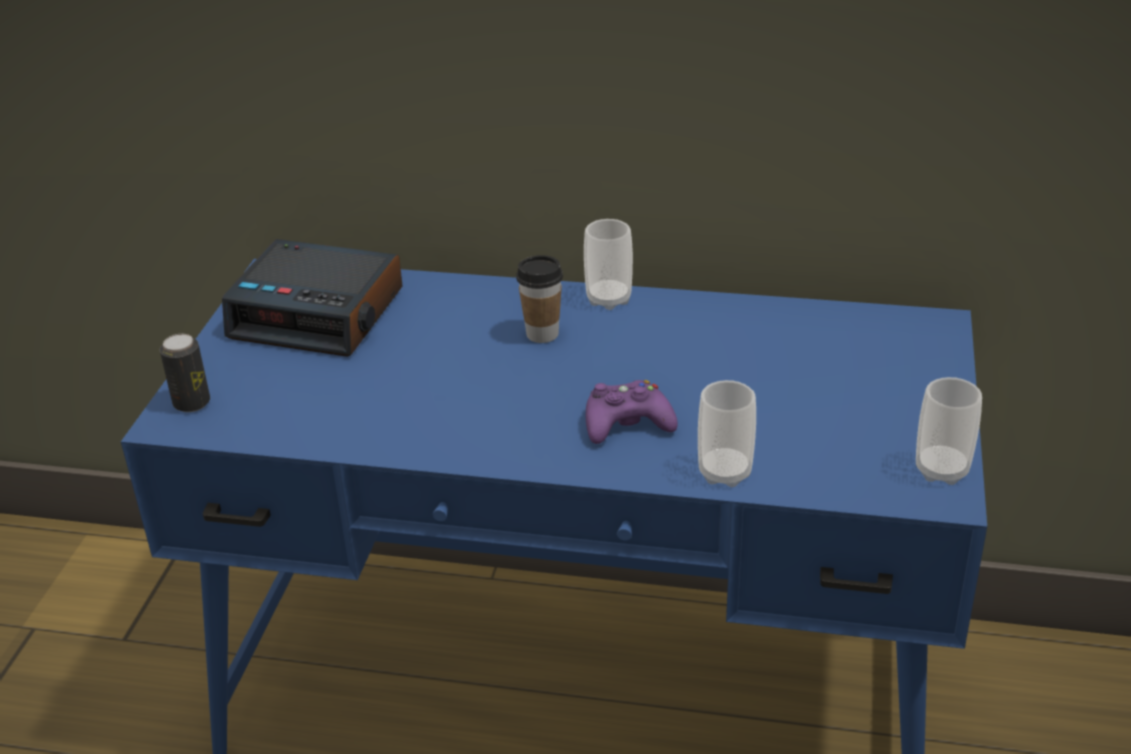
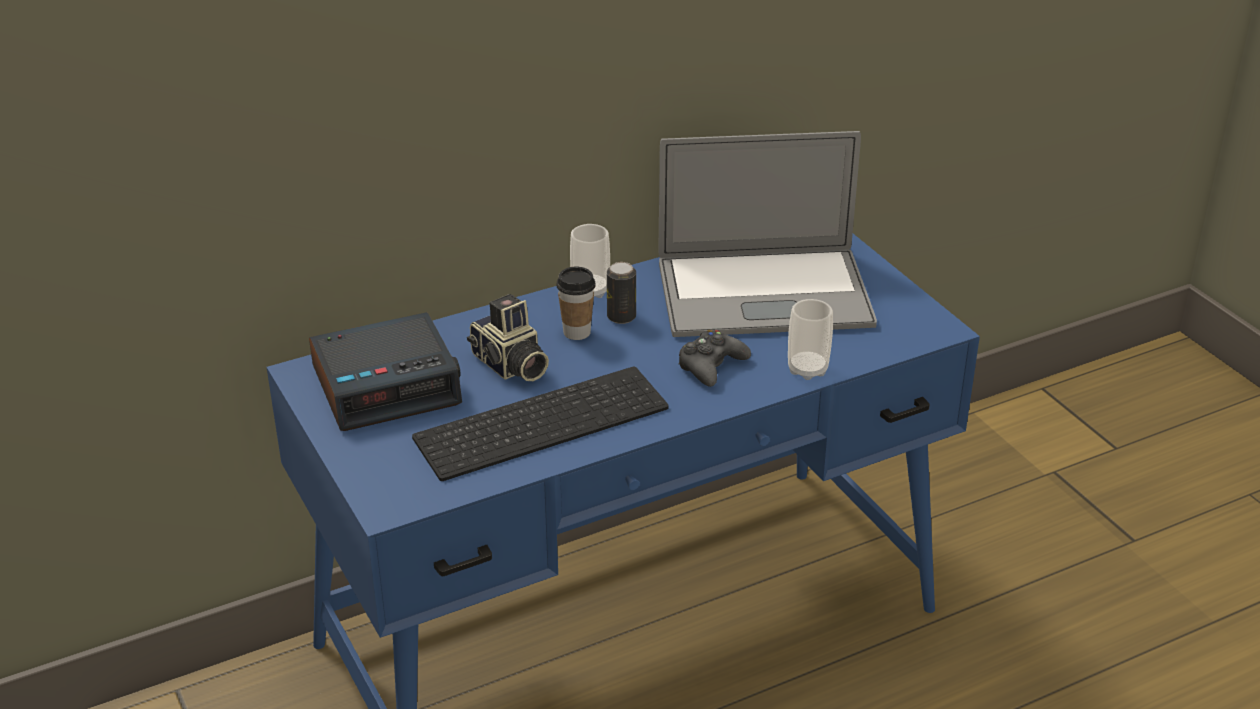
camera: 40 degrees left, 0 degrees up
can [160,334,210,412] -> can moved to [607,262,636,324]
purple game controller [586,380,678,444] -> black game controller [678,330,751,387]
cup [916,377,982,485] -> none
none -> keyboard [412,366,669,481]
none -> camera [467,294,549,381]
none -> laptop [658,131,877,337]

